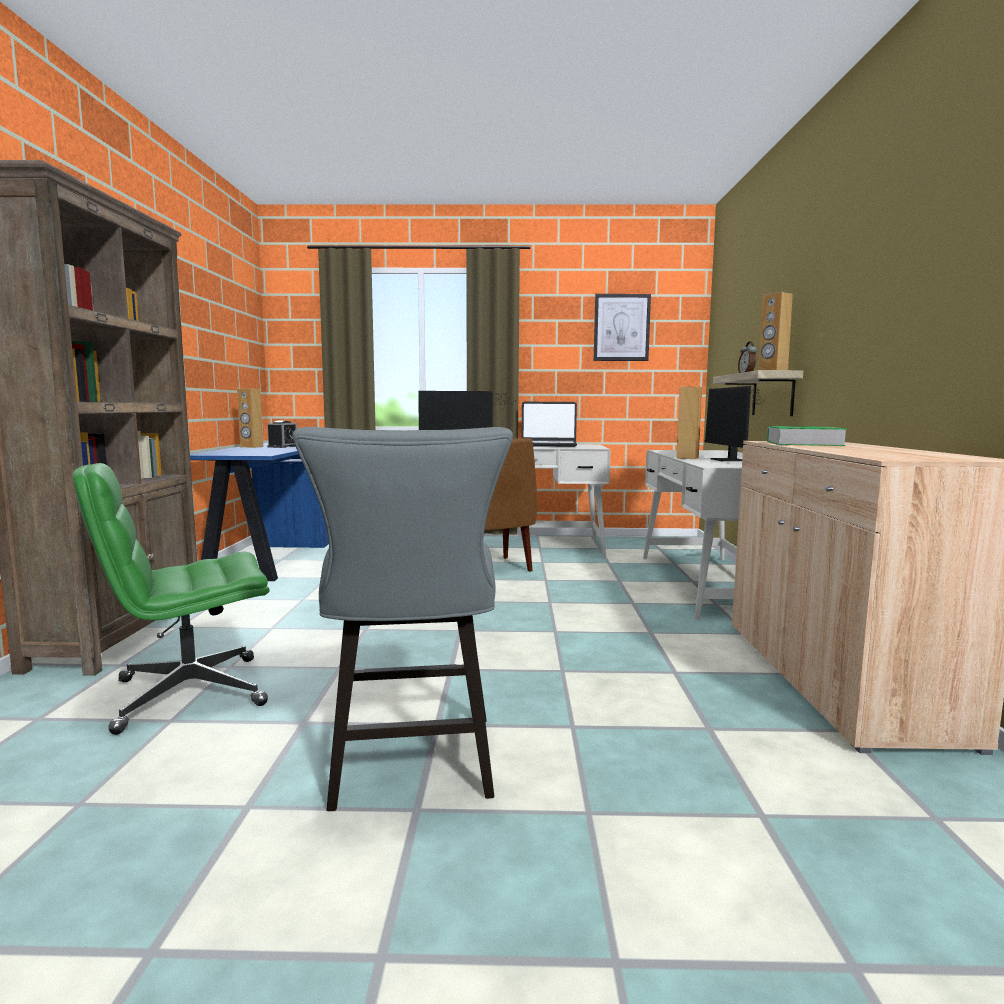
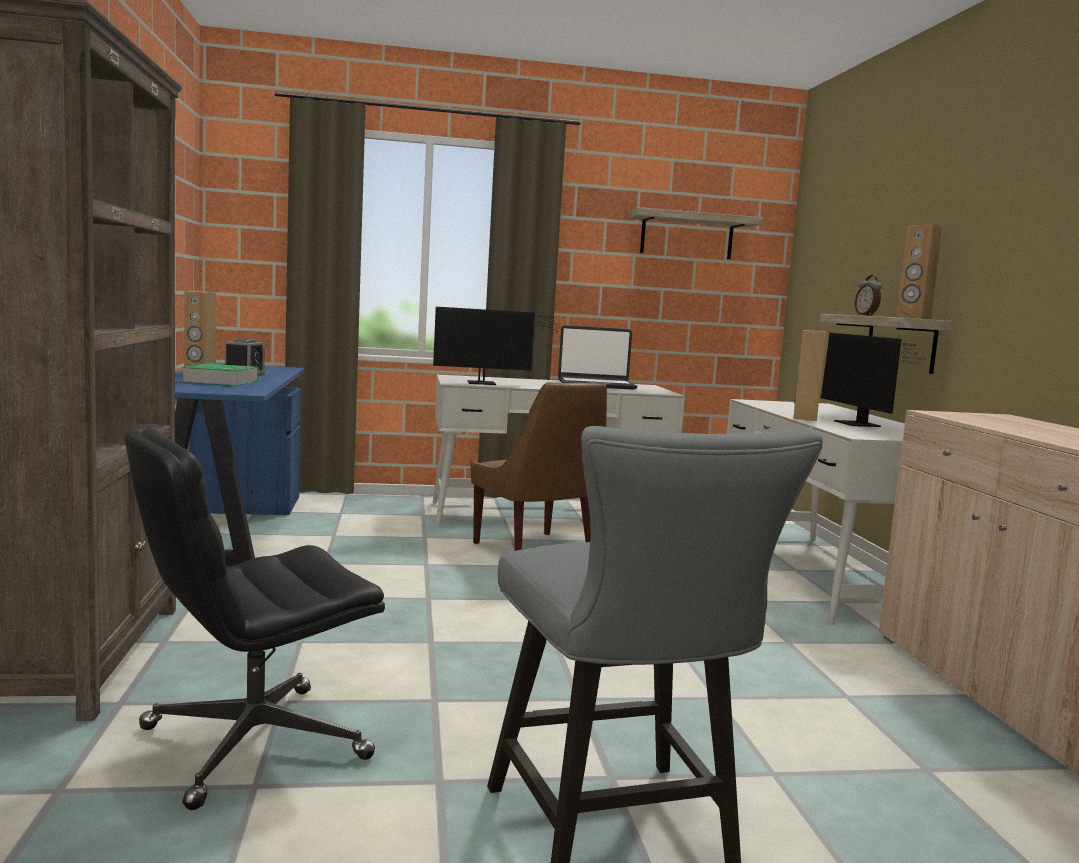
camera: 10 degrees left, 0 degrees up
green office chair [73,463,270,735] -> black office chair [125,428,385,810]
picture [593,294,651,361] -> shelf [628,207,763,259]
book [767,426,846,446] -> book moved to [182,363,259,386]

